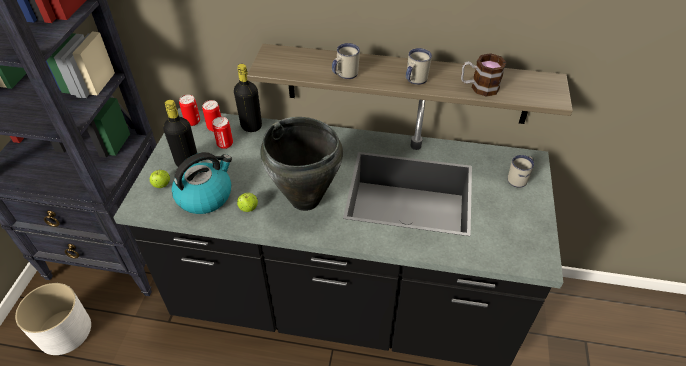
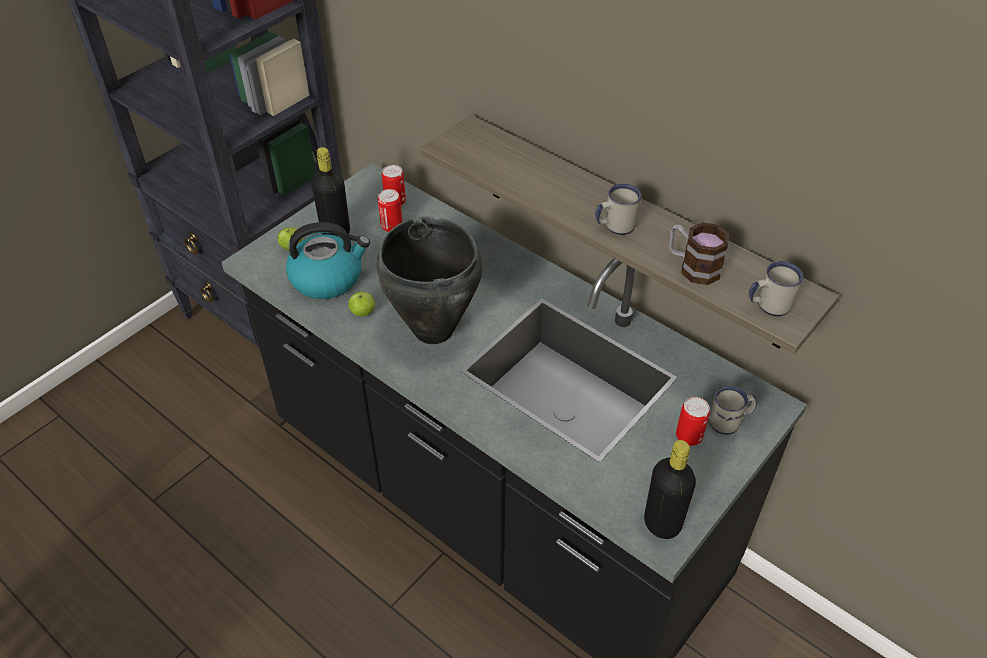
camera: 30 degrees right, 0 degrees up
white planter [15,283,91,355] -> none
can [179,95,200,126] -> can moved to [676,397,710,446]
black bottle [234,64,262,132] -> black bottle moved to [644,440,696,539]
white mug [332,43,360,79] -> white mug moved to [749,261,803,316]

